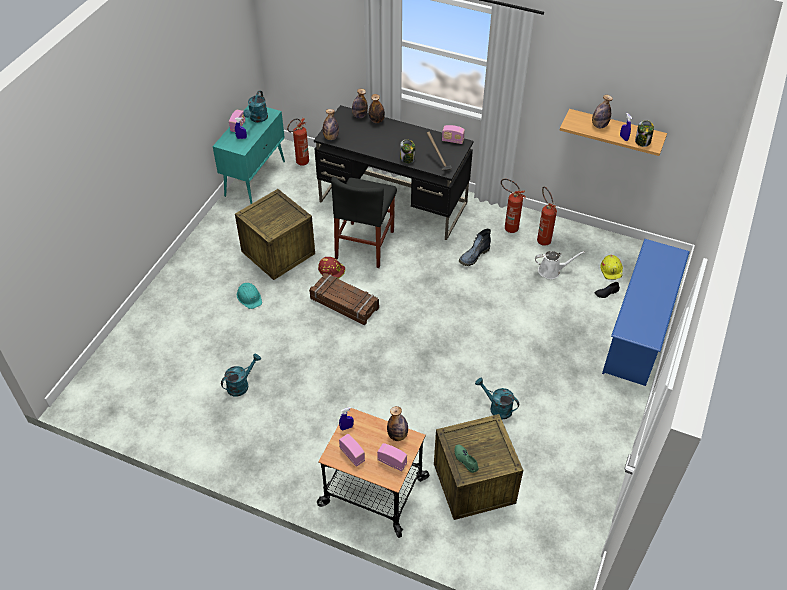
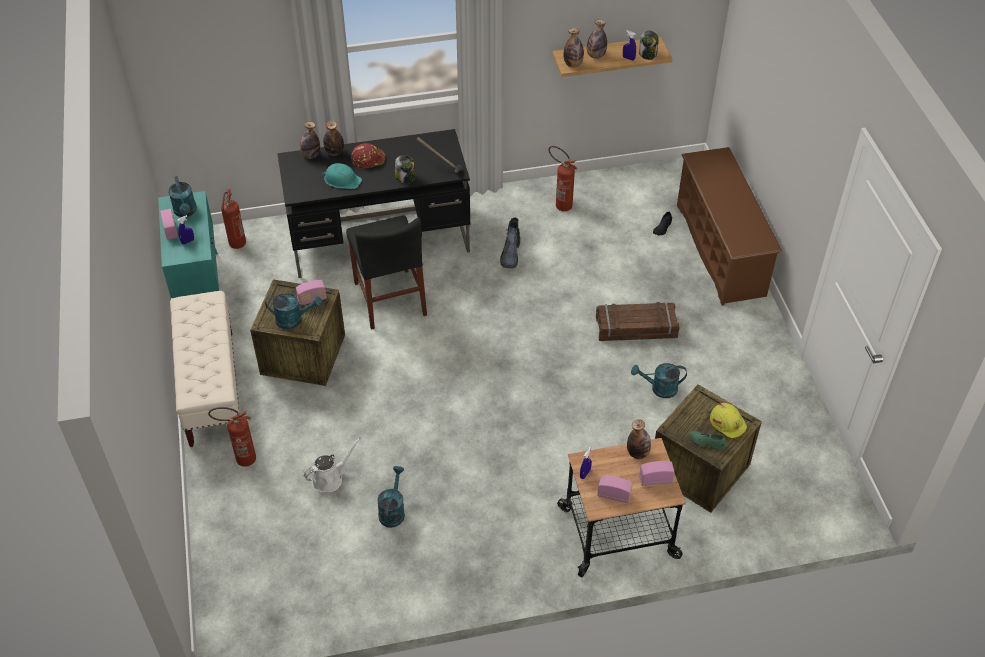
camera: 35 degrees left, 0 degrees up
turquoise hard hat [237,283,262,309] -> turquoise hard hat moved to [322,163,362,189]
crate [309,273,379,325] -> crate moved to [596,302,680,341]
red hard hat [318,257,345,279] -> red hard hat moved to [351,143,385,169]
bottle [323,109,339,140] -> bottle moved to [564,28,584,68]
radio [442,125,465,144] -> radio moved to [296,280,327,306]
fire extinguisher [501,179,526,233] -> fire extinguisher moved to [208,407,256,467]
white watering can [535,251,585,279] -> white watering can moved to [304,437,361,492]
yellow hard hat [600,255,623,280] -> yellow hard hat moved to [710,403,747,439]
blue shoe rack [602,239,690,386] -> brown shoe rack [677,147,783,306]
none -> beige bench [170,291,239,447]
none -> turquoise watering can [265,293,323,329]

